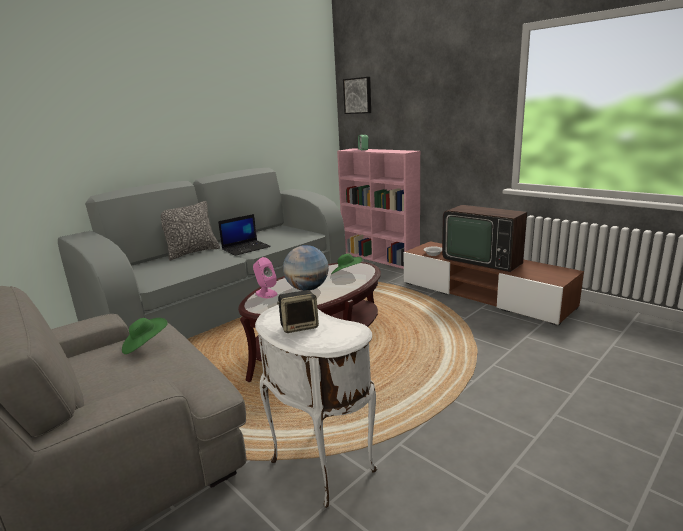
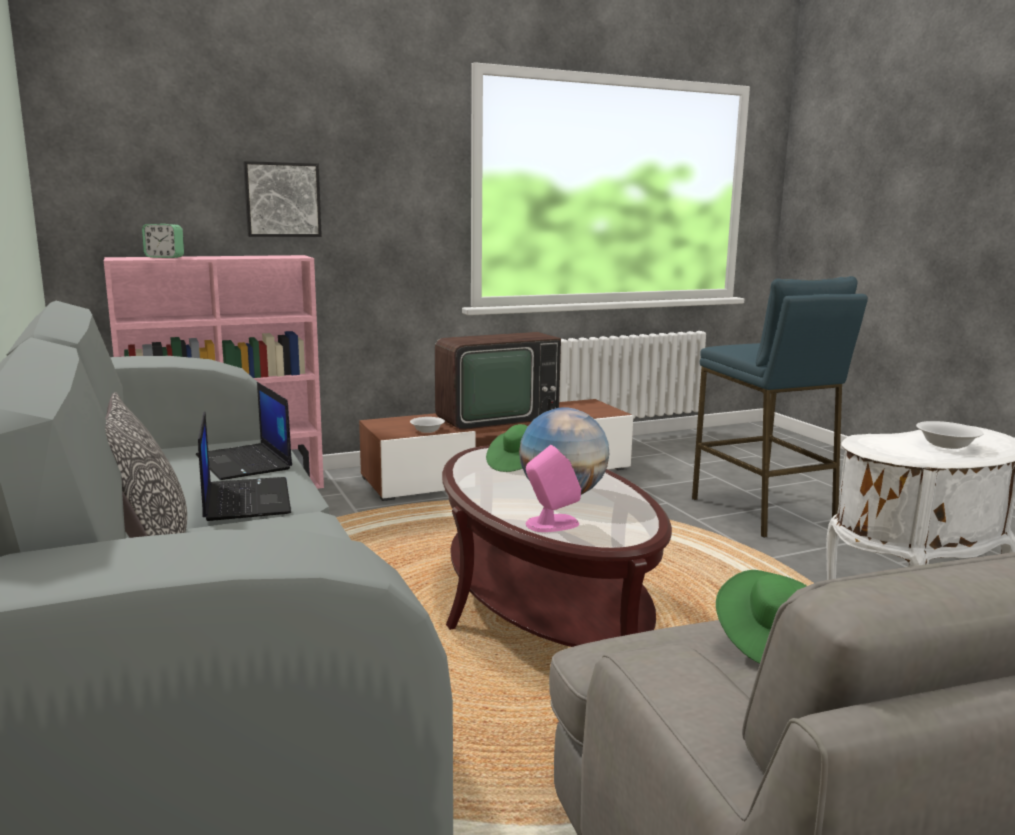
camera: 70 degrees left, 5 degrees down
speaker [277,290,319,333] -> white bowl [916,421,984,449]
picture [343,77,371,114] -> picture moved to [243,161,322,237]
none -> laptop [196,382,292,480]
none -> blue stool [692,276,868,538]

